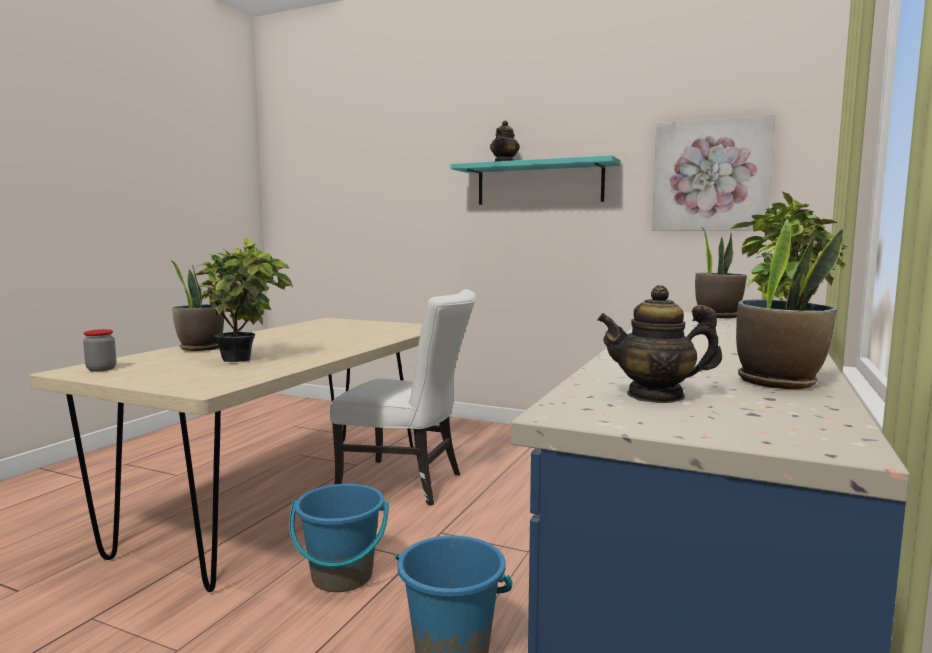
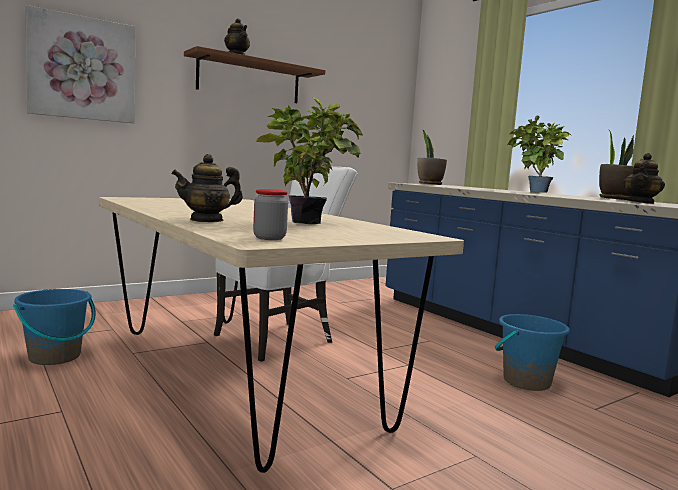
camera: 60 degrees left, 0 degrees up
potted plant [171,260,225,351] -> teapot [171,154,243,222]
blue bucket [289,484,389,592] -> blue bucket moved to [13,289,96,365]
turquoise shelf [451,155,621,205] -> brown shelf [184,46,325,103]
picture [652,114,775,231] -> picture moved to [25,5,135,123]

